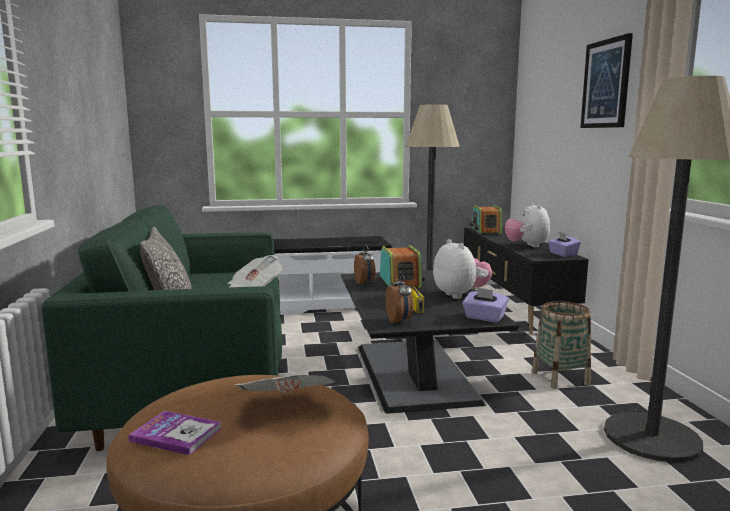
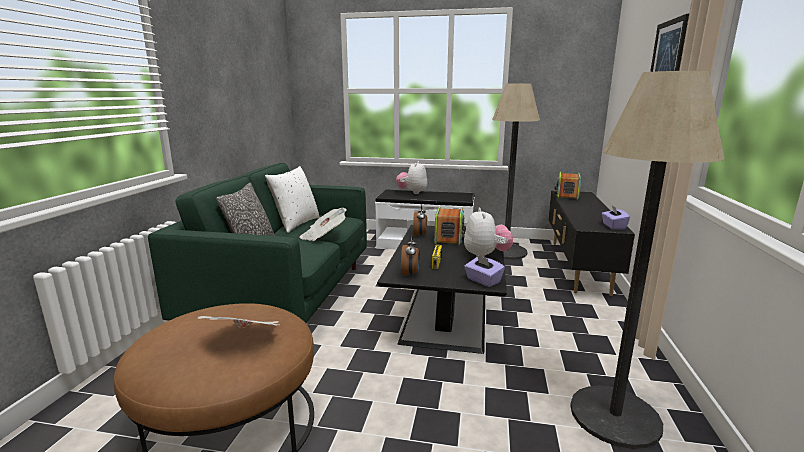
camera: 20 degrees right, 5 degrees up
book [128,411,222,455] -> none
plush toy [505,203,550,247] -> plush toy moved to [396,161,427,194]
basket [532,301,591,389] -> none
none -> white pillow [265,166,319,233]

